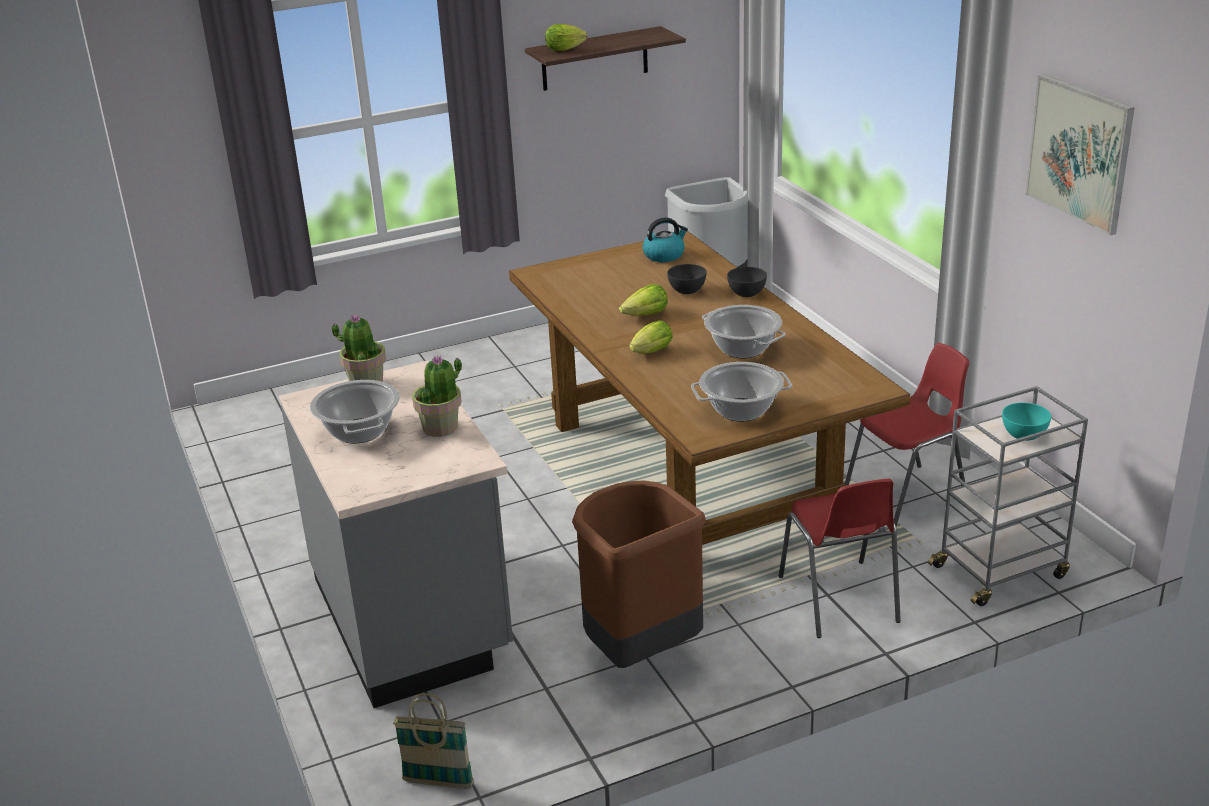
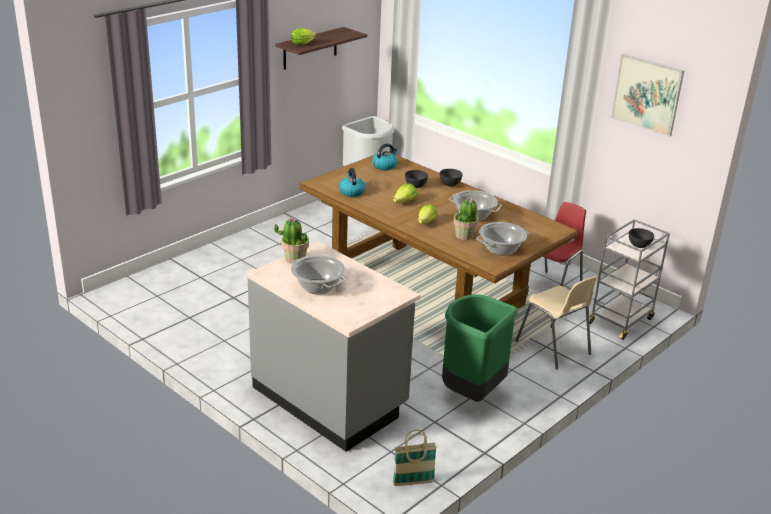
camera: 25 degrees left, 0 degrees up
potted plant [412,355,462,437] -> potted plant moved to [453,197,479,240]
brown trash can [572,480,706,668] -> green trash can [442,294,518,402]
red chair [779,479,901,638] -> beige chair [515,276,598,370]
turquoise bowl [1002,403,1051,441] -> grey bowl [629,228,654,248]
none -> kettle [339,168,366,197]

